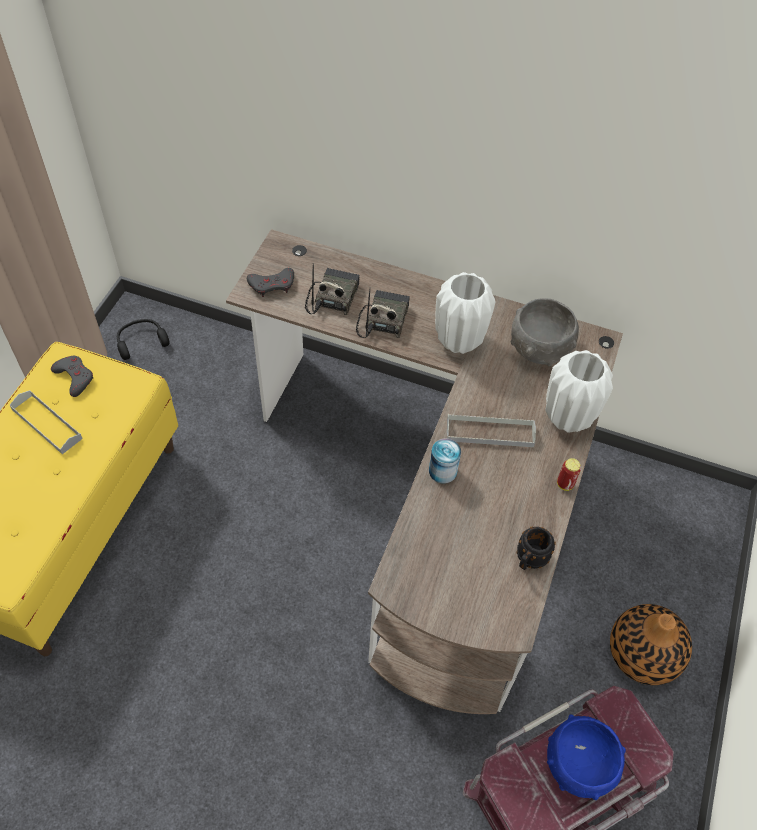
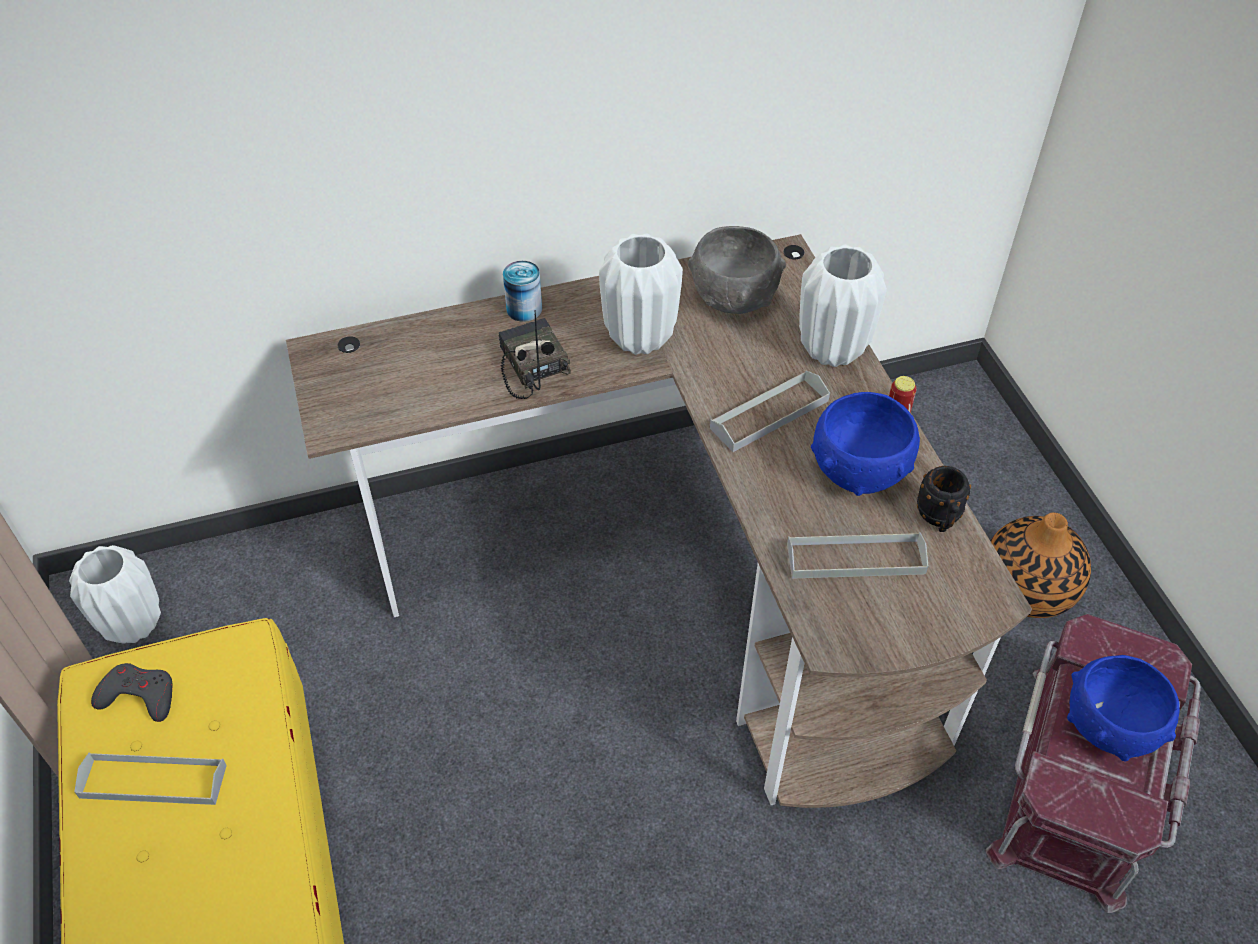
camera: 35 degrees left, 5 degrees down
black headphones [117,319,170,360] -> white vase [69,545,161,644]
grey game controller [247,268,294,297] -> none
radio [305,265,359,315] -> none
can [429,439,461,484] -> can moved to [503,261,542,322]
none -> grey tray [787,532,928,579]
none -> blue bowl [811,392,920,496]

